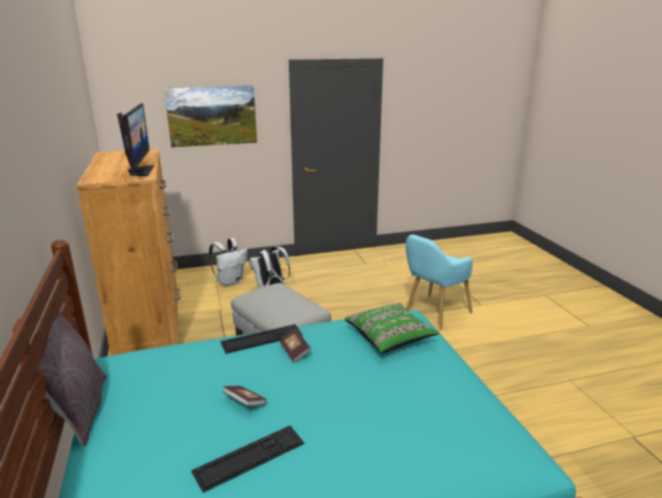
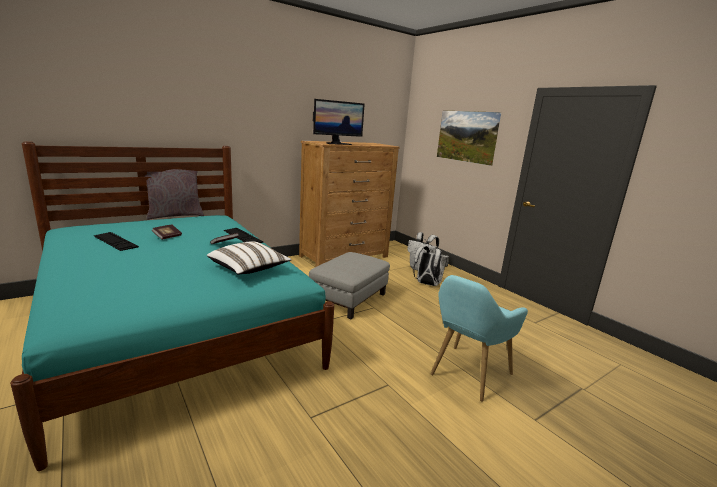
camera: 70 degrees right, 5 degrees down
green pillow [345,303,439,353] -> white pillow [207,241,292,275]
turquoise armchair [406,235,473,330] -> turquoise armchair turned 75 degrees counterclockwise [431,275,528,402]

